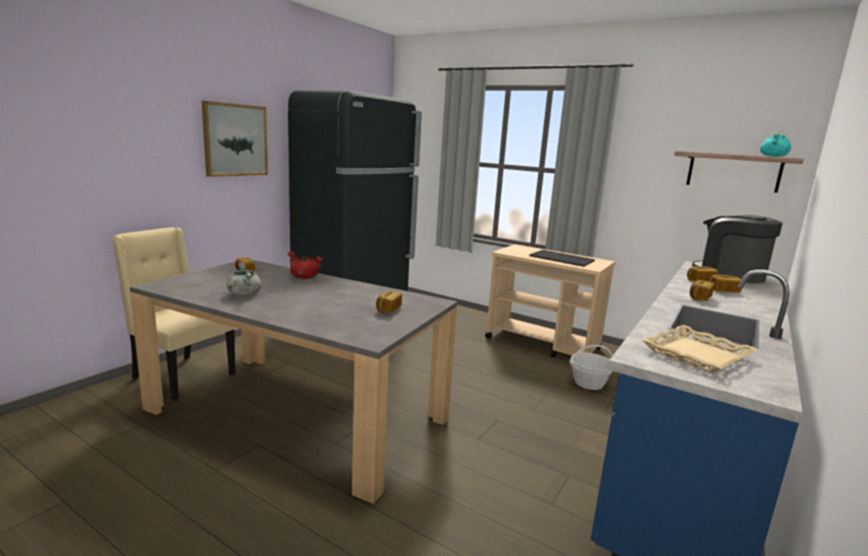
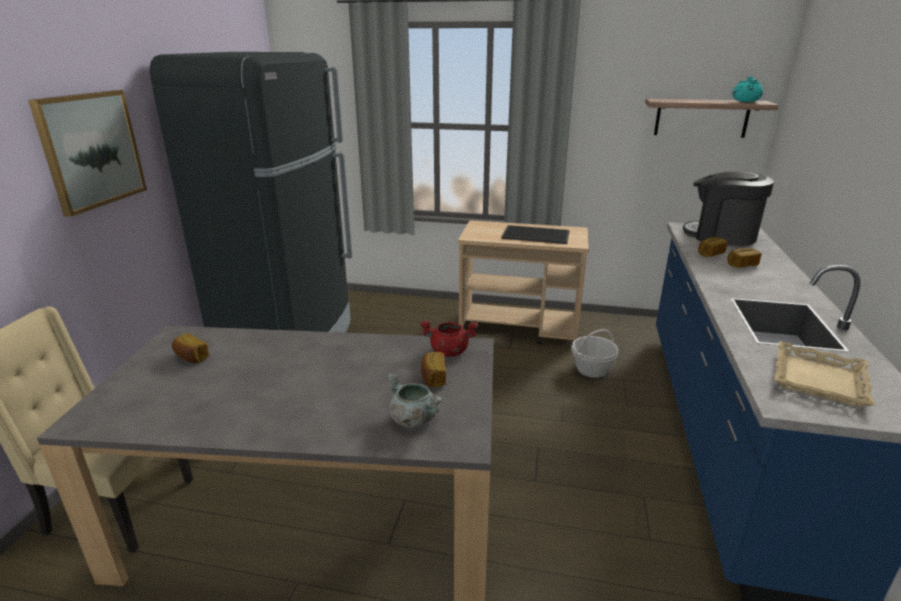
camera: 20 degrees left, 10 degrees up
grey cooking pot [227,263,261,296] -> grey cooking pot moved to [386,374,443,428]
red cooking pot [287,252,323,279] -> red cooking pot moved to [420,321,478,357]
bread [690,280,714,301] -> none

